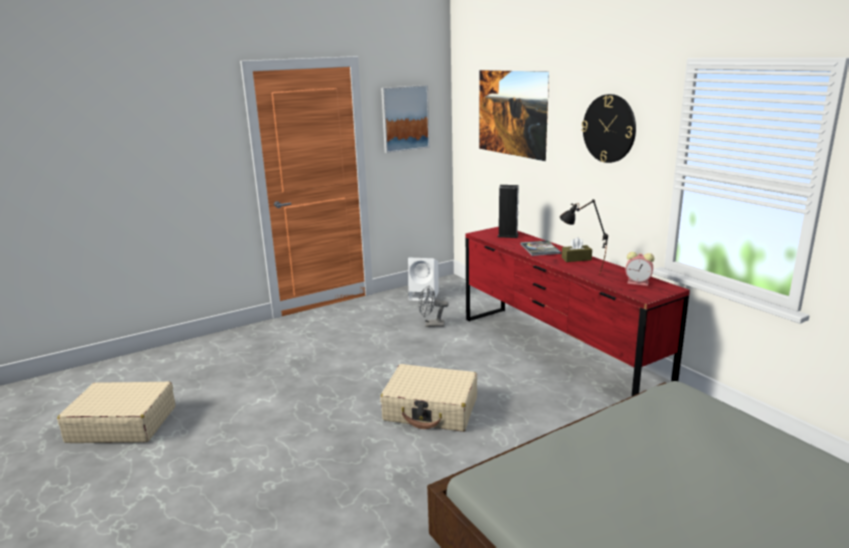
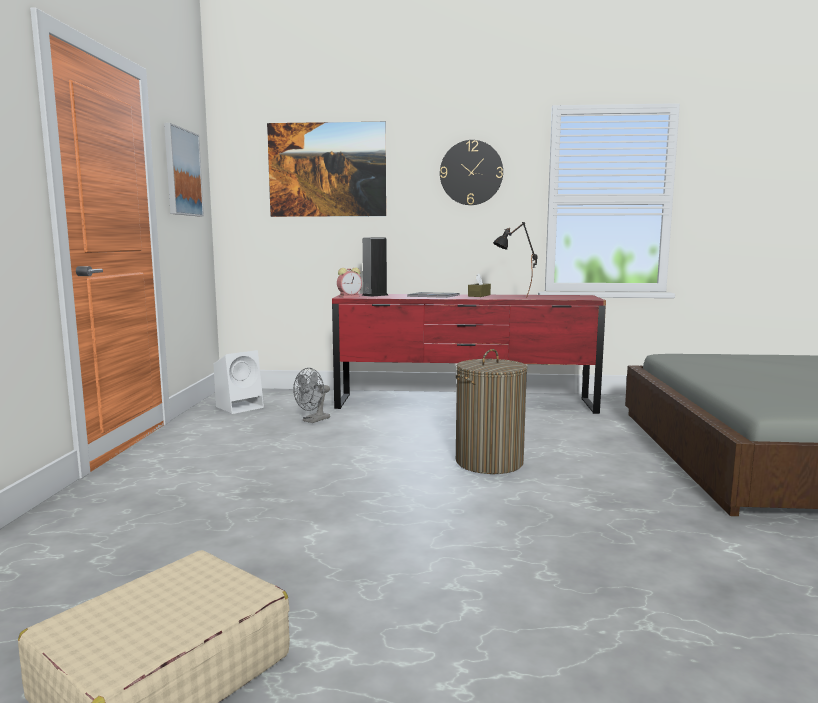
camera: 55 degrees left, 10 degrees down
beige suitcase [380,364,477,432] -> laundry basket [456,349,527,474]
alarm clock [625,252,654,286] -> alarm clock moved to [337,267,362,298]

